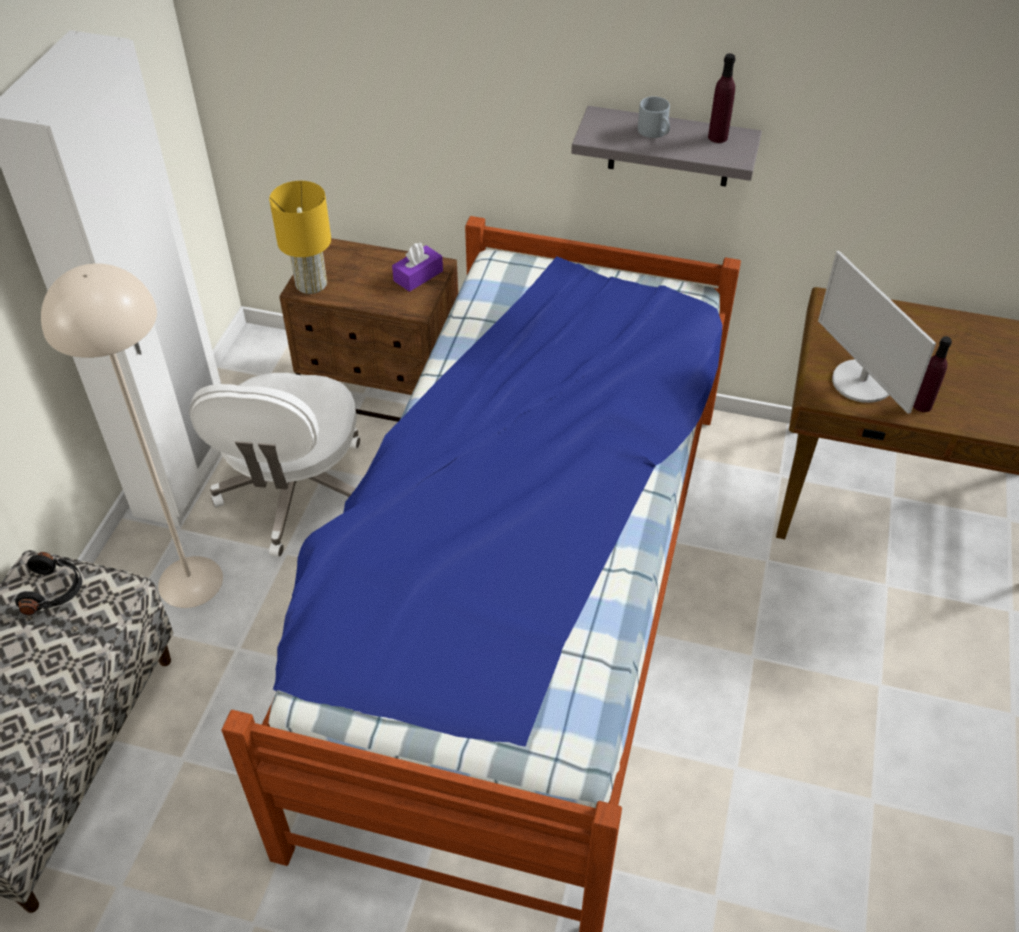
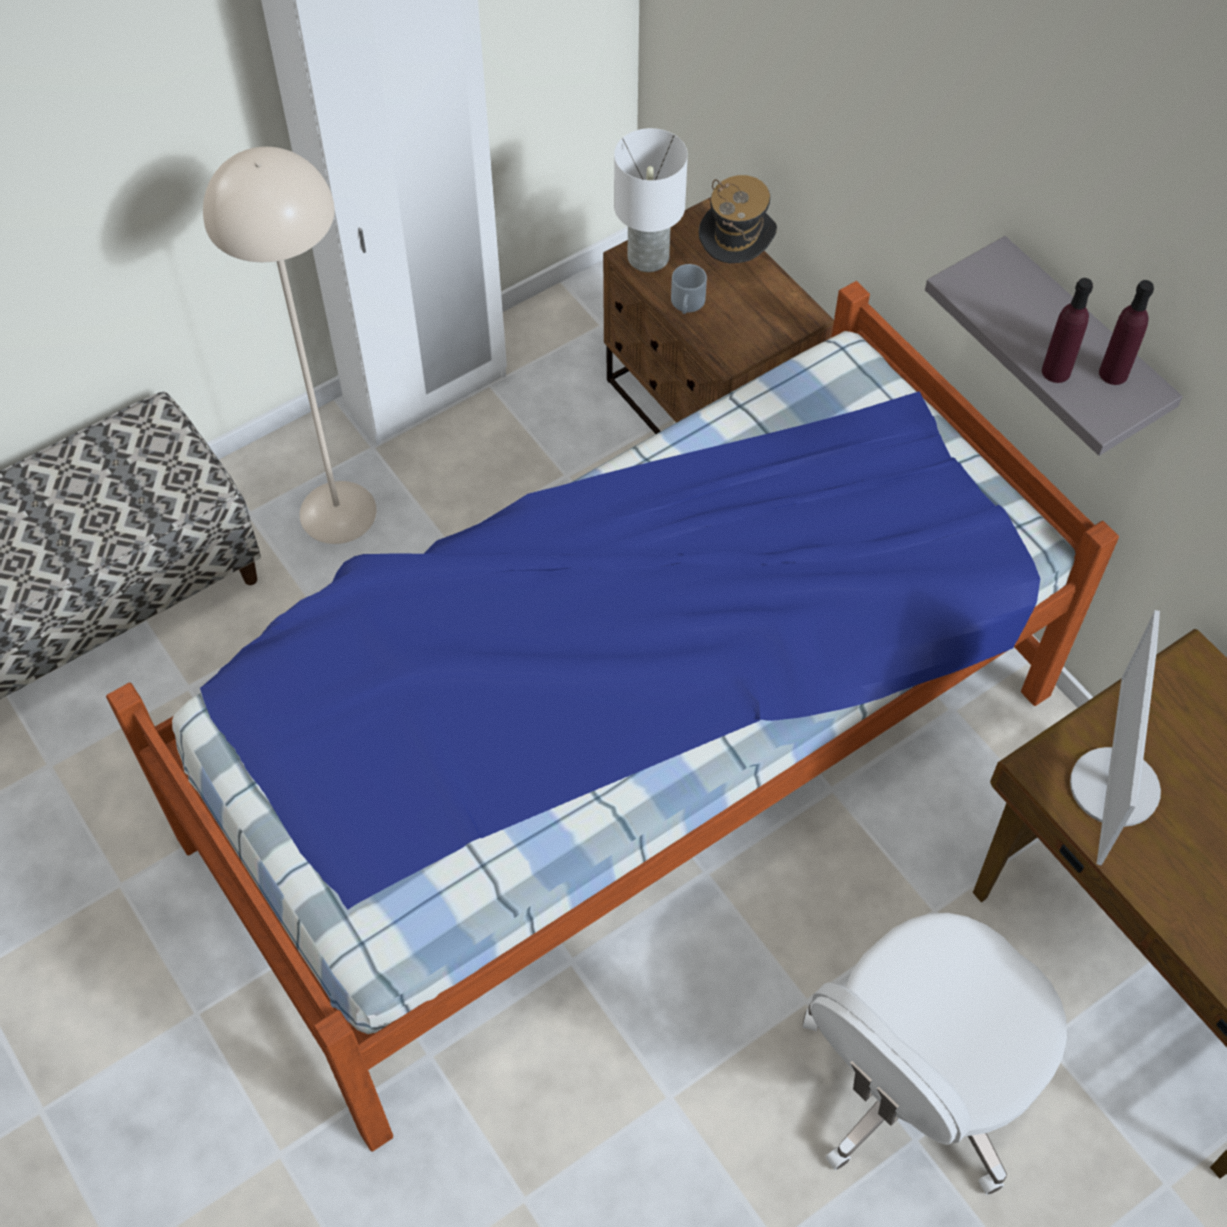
camera: 40 degrees right, 10 degrees up
black headphones [15,552,82,615] -> none
white office chair [189,373,360,557] -> white office chair moved to [803,913,1067,1195]
yellow table lamp [269,181,331,294] -> white table lamp [614,128,688,272]
purple tissue box [392,243,443,292] -> none
grey mug [638,96,670,138] -> grey mug moved to [671,264,707,314]
purple bottle [913,336,952,412] -> purple bottle moved to [1042,278,1093,383]
none -> hat [698,175,777,263]

